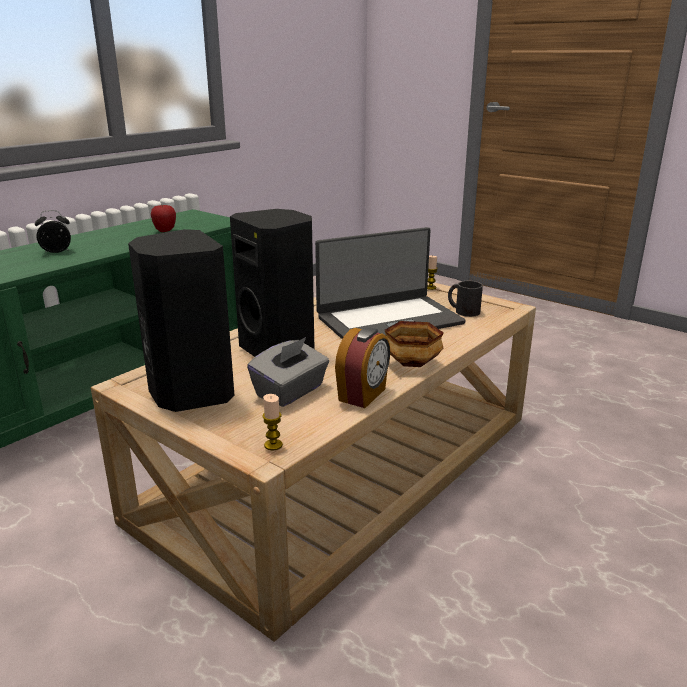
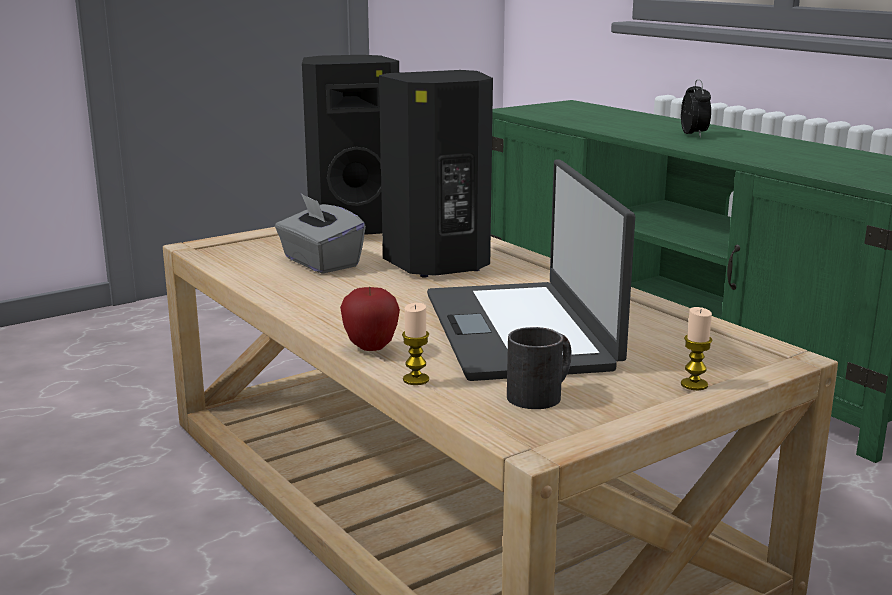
camera: 105 degrees right, 5 degrees down
apple [151,204,176,232] -> apple moved to [340,287,400,351]
candle [262,394,283,450] -> candle moved to [402,303,429,385]
alarm clock [335,327,390,408] -> none
bowl [385,321,444,367] -> none

